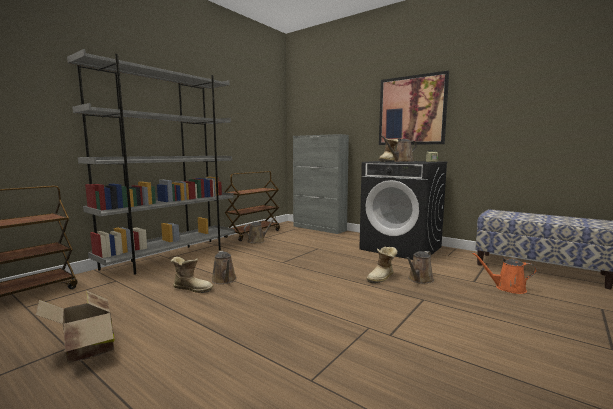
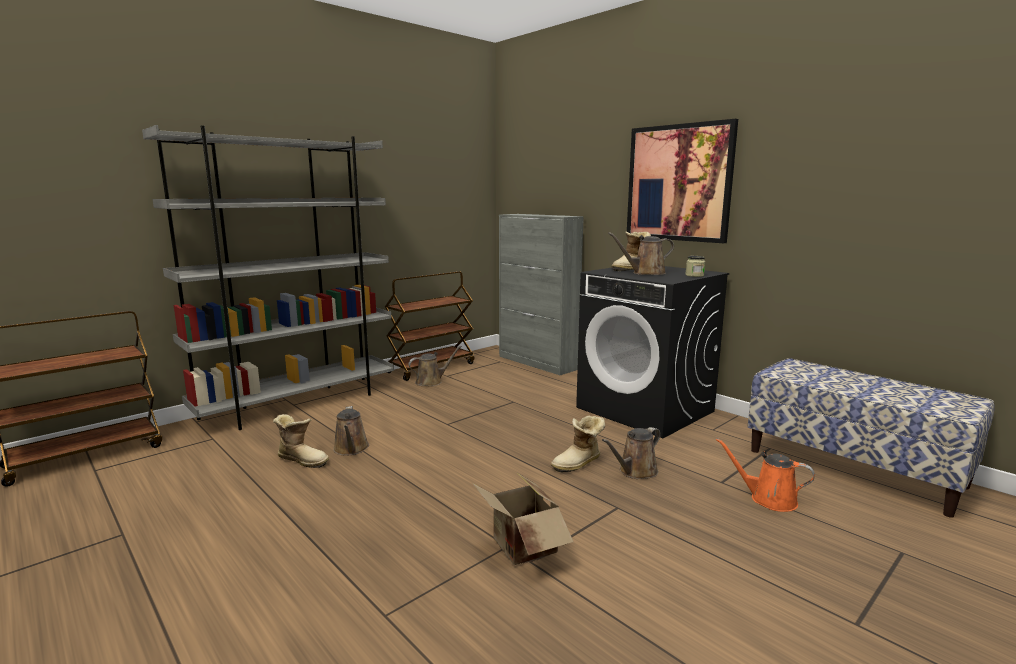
camera: 10 degrees right, 5 degrees up
cardboard box [36,290,115,363] -> cardboard box moved to [472,473,573,565]

